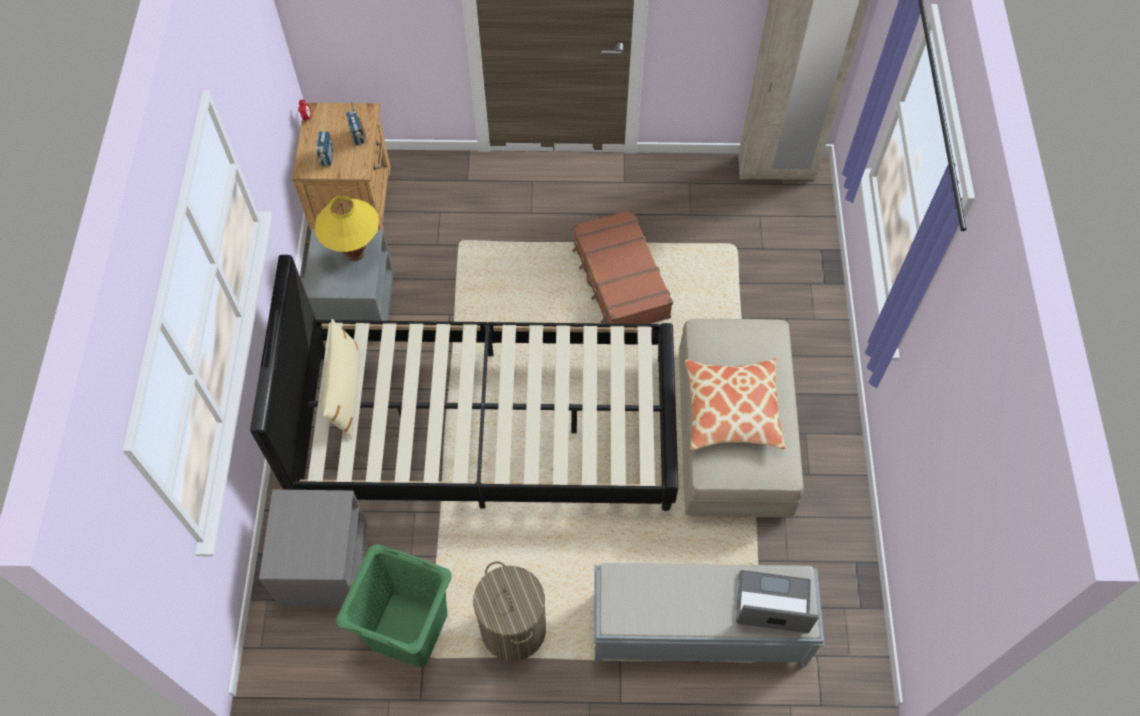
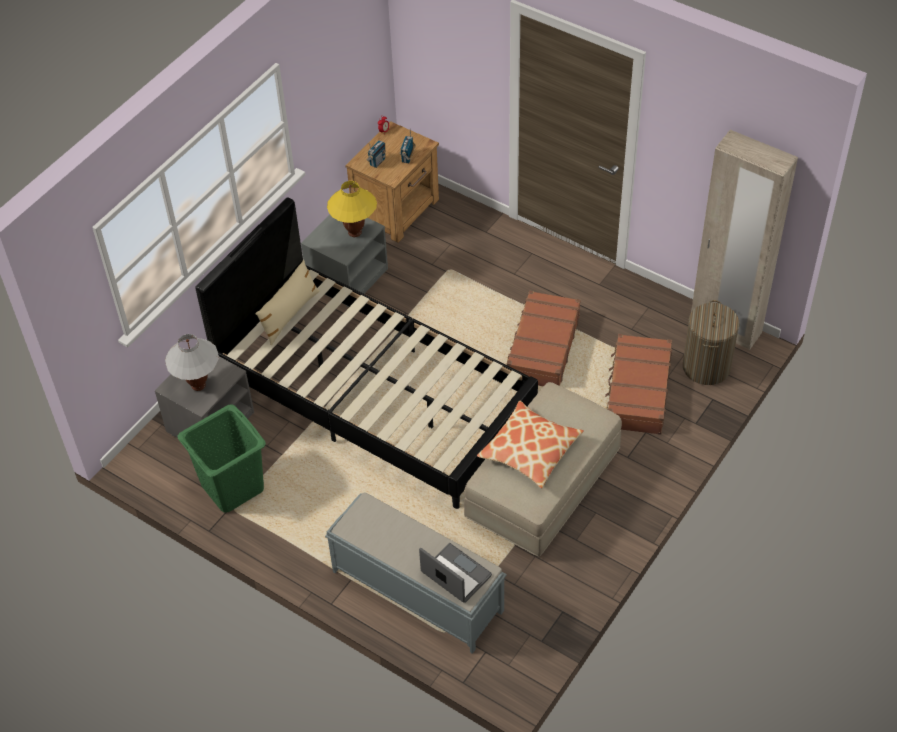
camera: 35 degrees right, 10 degrees down
laundry basket [473,561,546,661] -> laundry basket moved to [683,300,740,385]
none -> white table lamp [165,334,219,391]
none -> brown suitcase [605,334,672,435]

